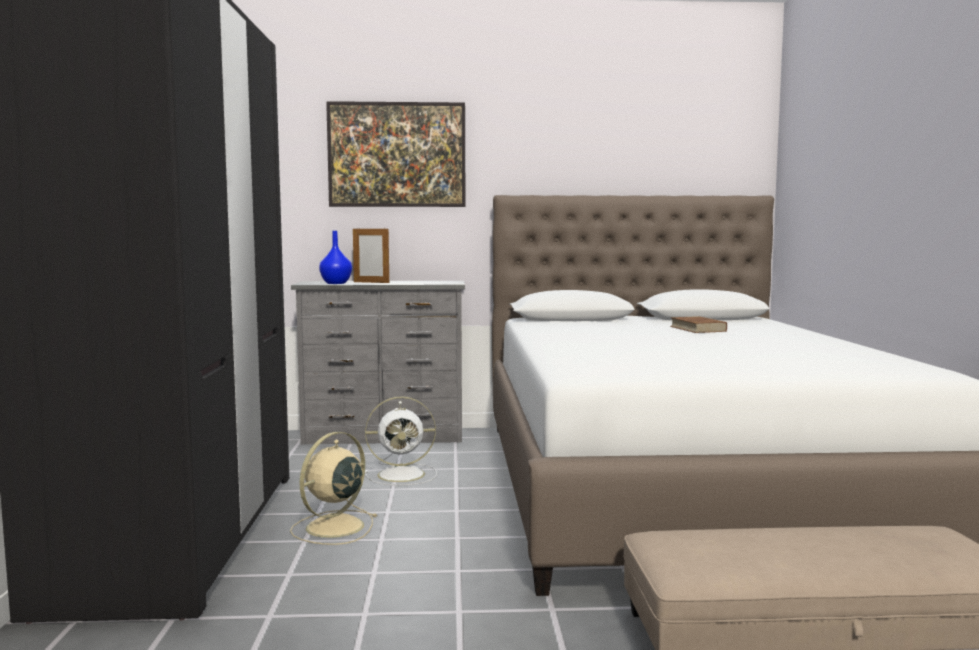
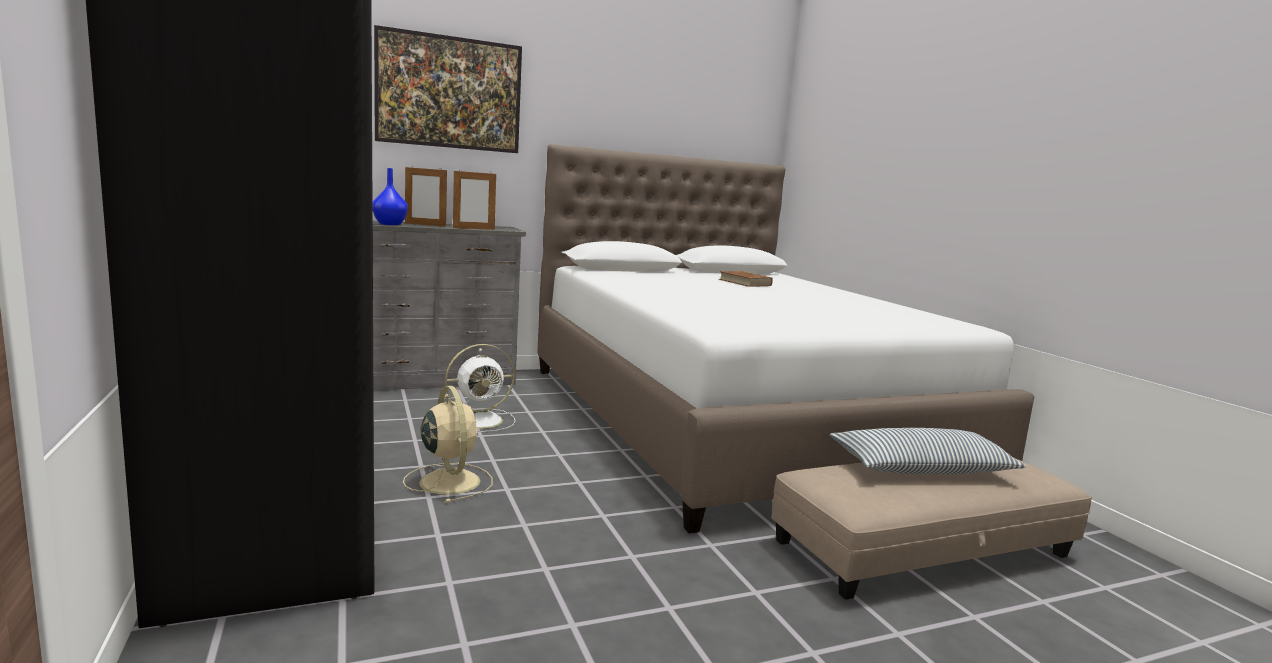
camera: 20 degrees left, 5 degrees up
beige fan [290,432,378,545] -> beige fan turned 135 degrees clockwise [403,386,493,503]
none -> picture frame [453,169,496,230]
none -> pillow [830,428,1027,474]

